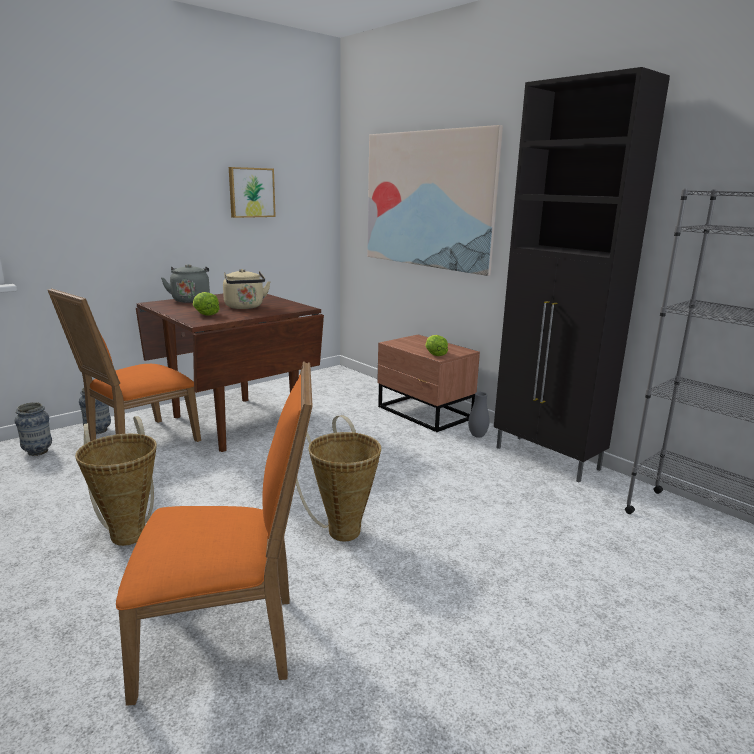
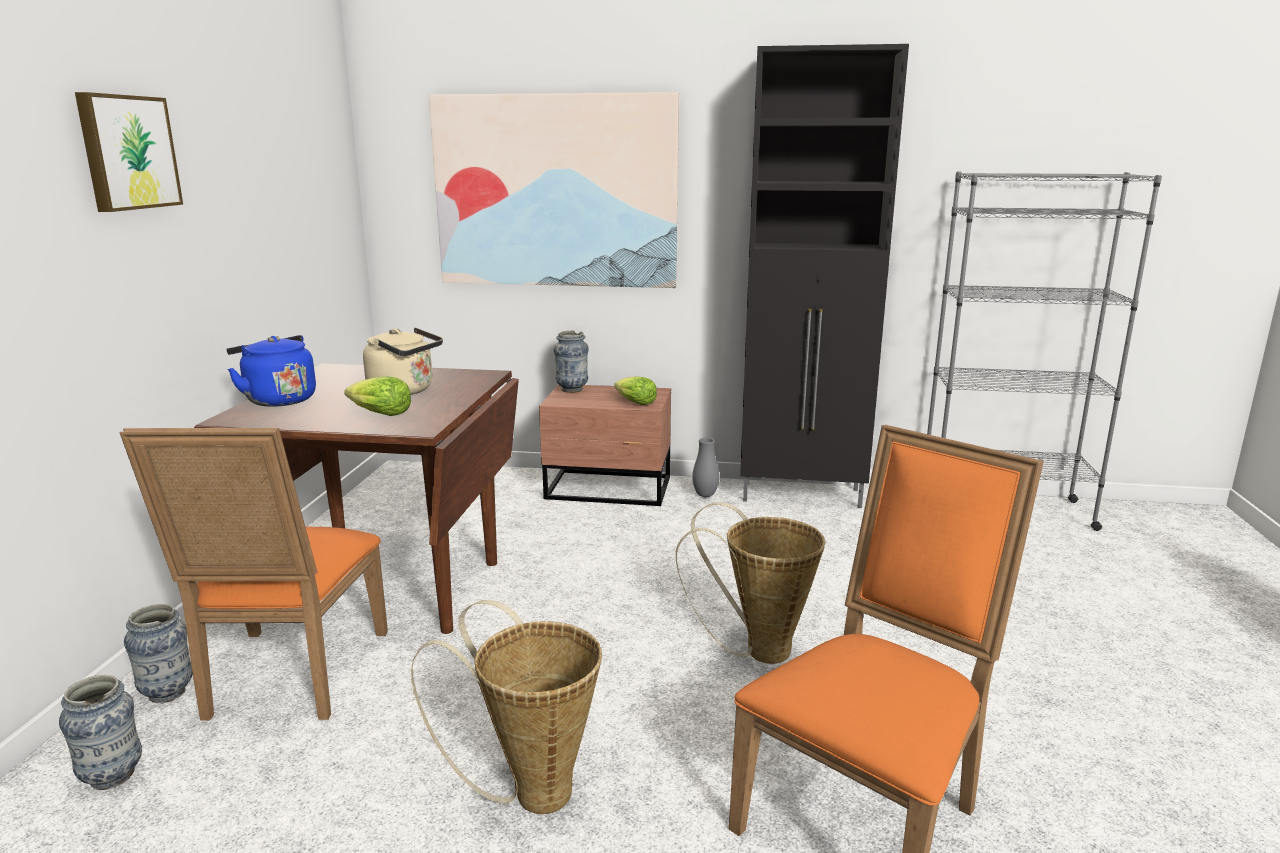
camera: 40 degrees left, 0 degrees up
grey kettle [161,264,210,303] -> blue kettle [227,335,316,407]
picture [229,167,276,218] -> picture moved to [75,92,183,212]
none -> vase [554,331,589,393]

